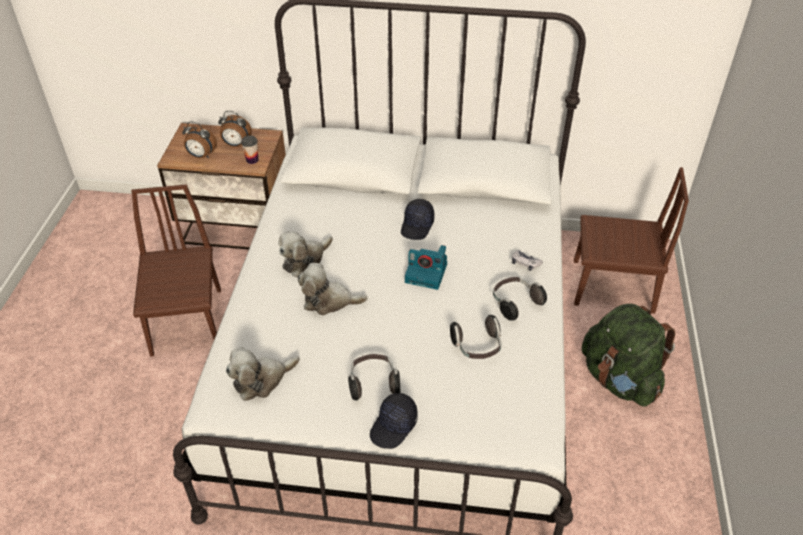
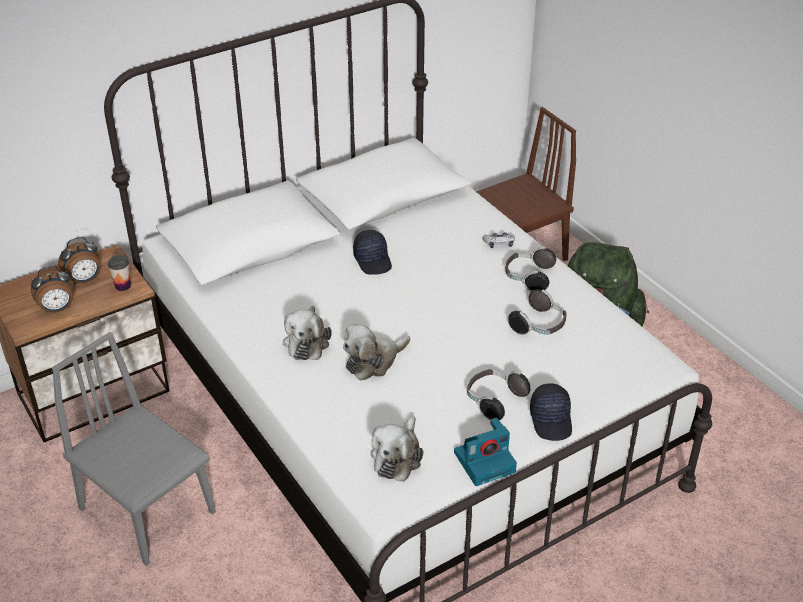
camera: 40 degrees left, 5 degrees down
brown chair [131,184,221,357] -> grey chair [52,332,216,566]
camera [405,245,447,290] -> camera moved to [454,418,517,486]

